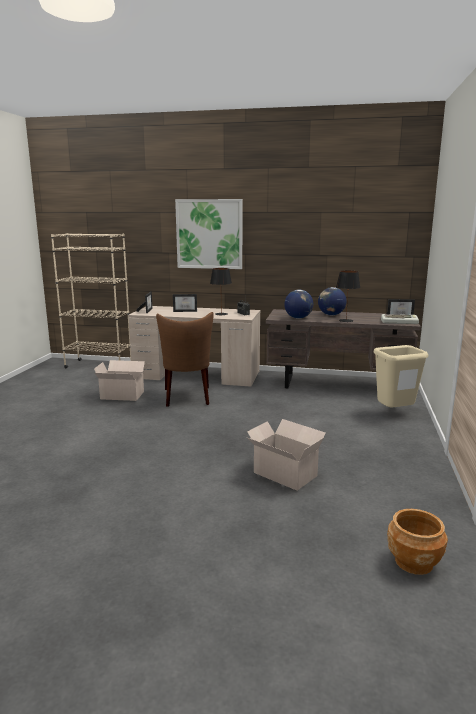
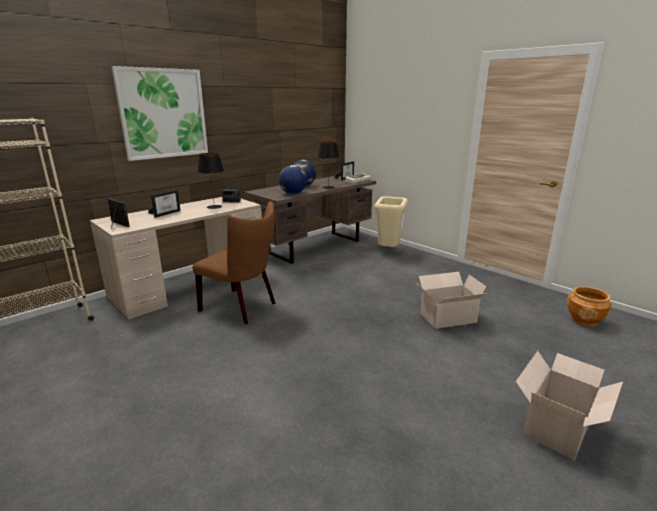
camera: 55 degrees left, 5 degrees up
cardboard box [94,360,149,401] -> cardboard box moved to [516,351,623,460]

